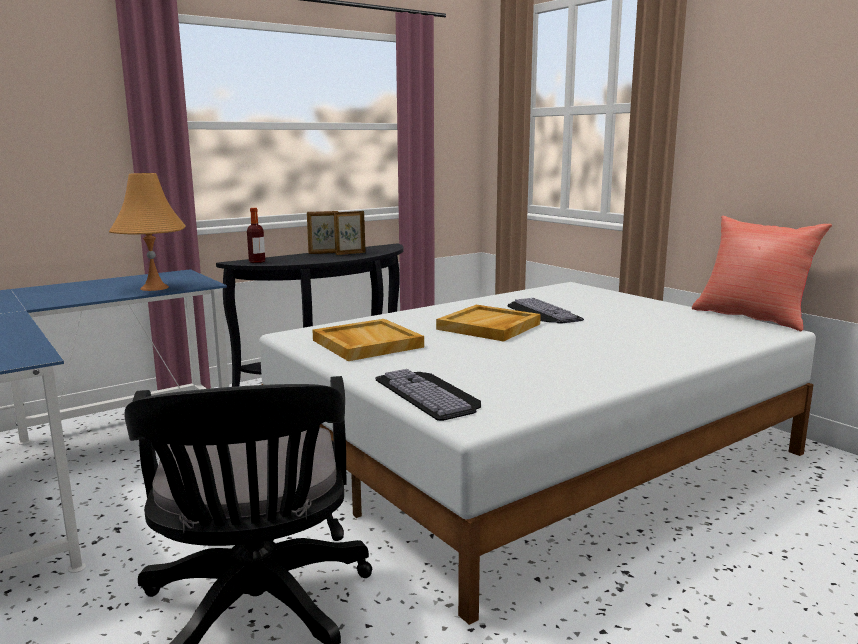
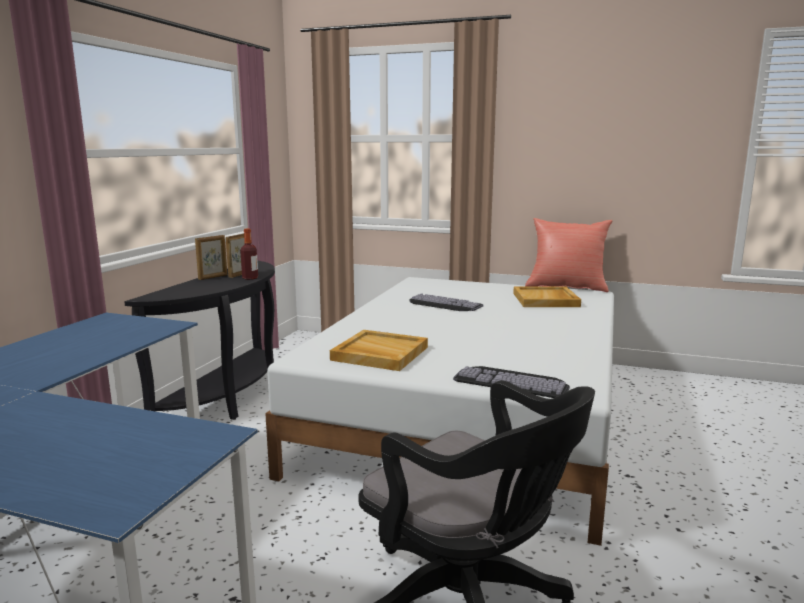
camera: 35 degrees left, 0 degrees up
orange table lamp [109,173,186,291] -> none
bottle [247,208,265,263] -> bottle moved to [240,229,258,280]
beige tray [436,305,541,342] -> beige tray moved to [513,286,581,307]

